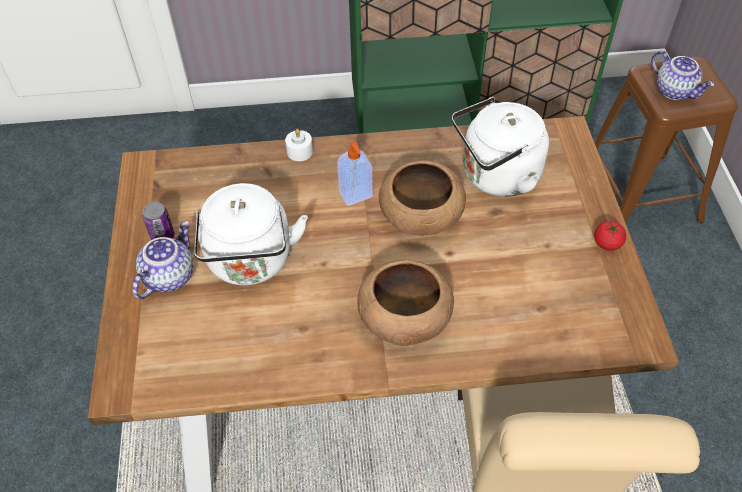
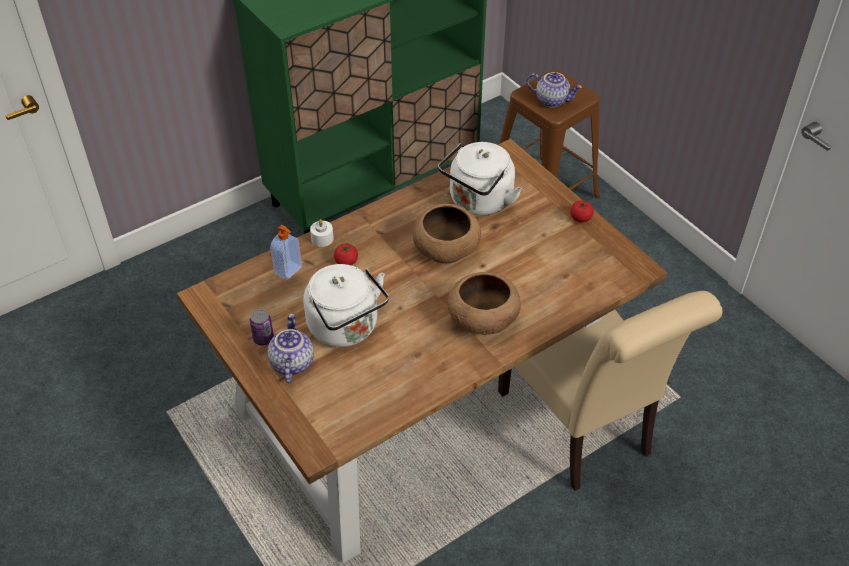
camera: 30 degrees left, 5 degrees down
soap dispenser [337,141,373,206] -> soap dispenser moved to [270,225,302,280]
none -> tomato [334,243,358,265]

